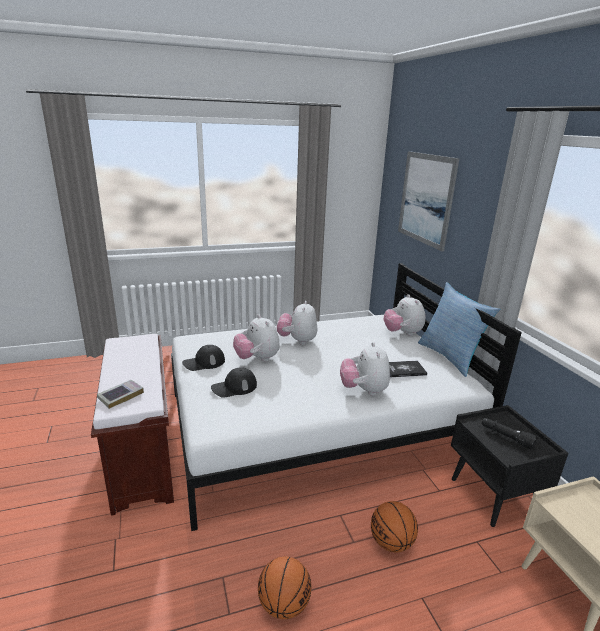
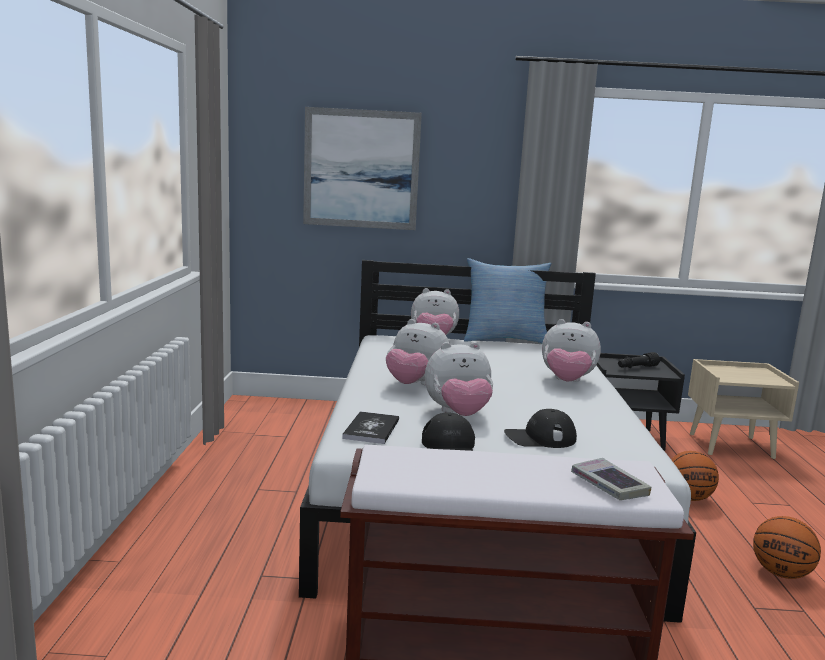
camera: 70 degrees left, 10 degrees down
black cap [211,367,257,398] -> black cap turned 90 degrees clockwise [504,409,577,448]
book [389,361,427,377] -> book moved to [342,411,399,444]

